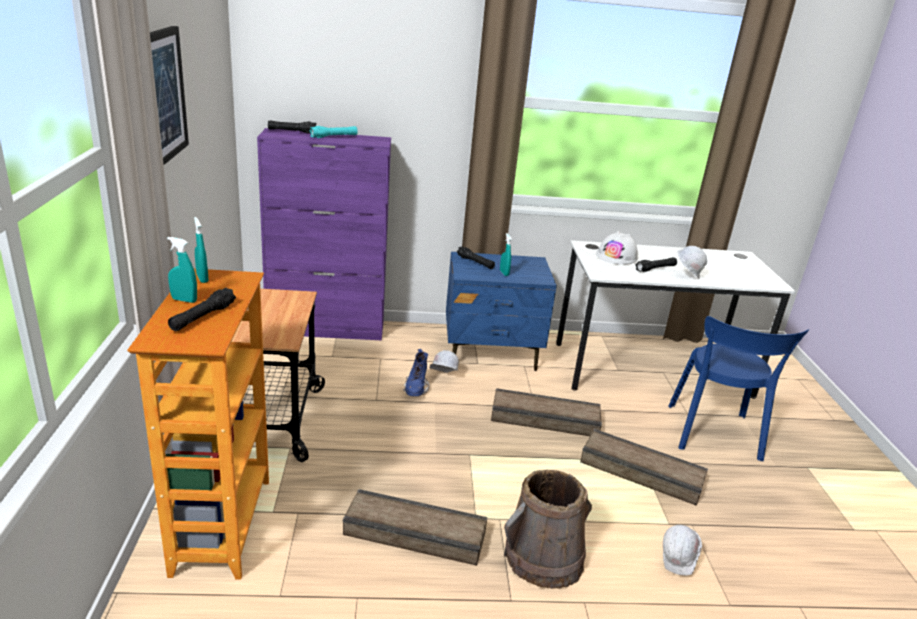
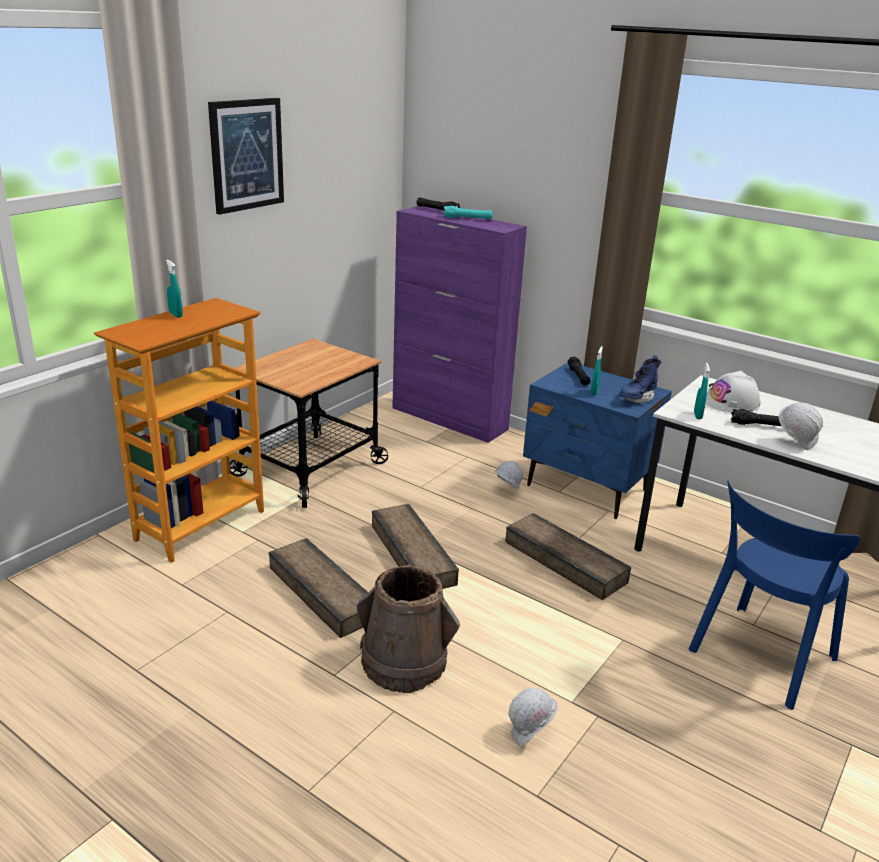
camera: 40 degrees right, 0 degrees up
black flashlight [168,288,236,331] -> none
turquoise spray bottle [194,217,209,283] -> turquoise spray bottle moved to [694,363,710,419]
blue boot [403,349,429,396] -> blue boot moved to [619,356,662,403]
crate [580,429,708,506] -> crate moved to [372,504,459,589]

